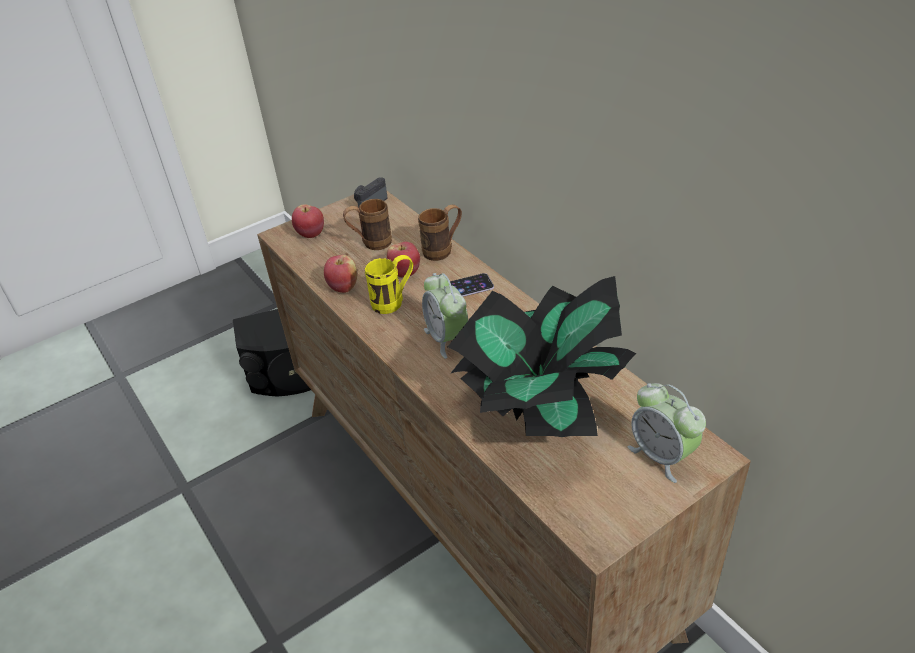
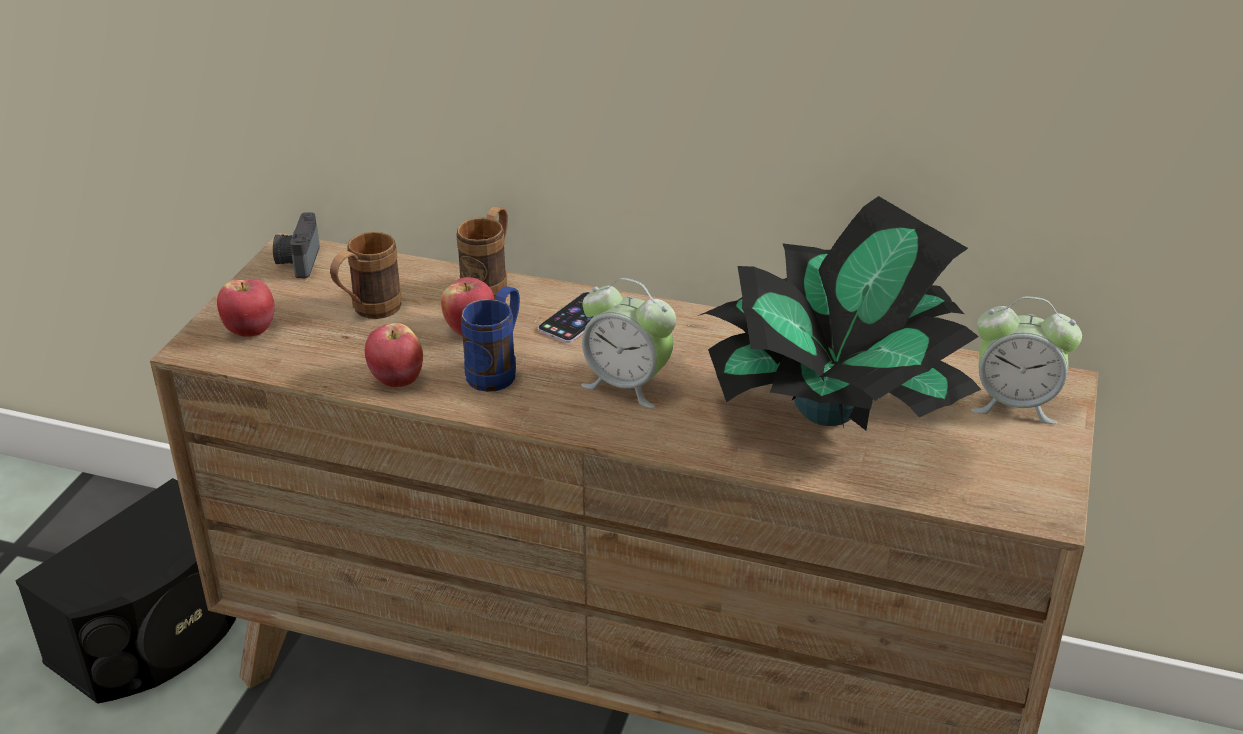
camera: 40 degrees left, 5 degrees down
yellow mug [365,255,413,314] -> blue mug [461,286,520,392]

